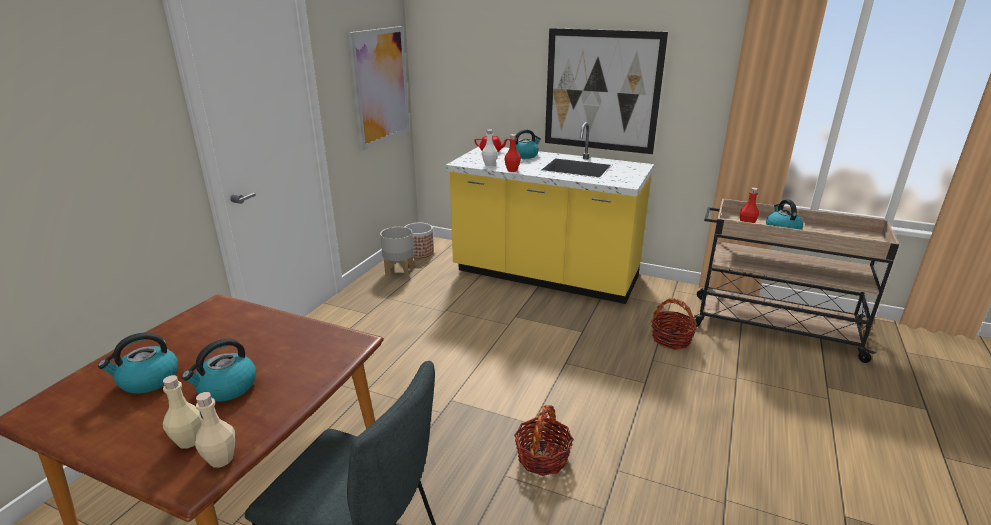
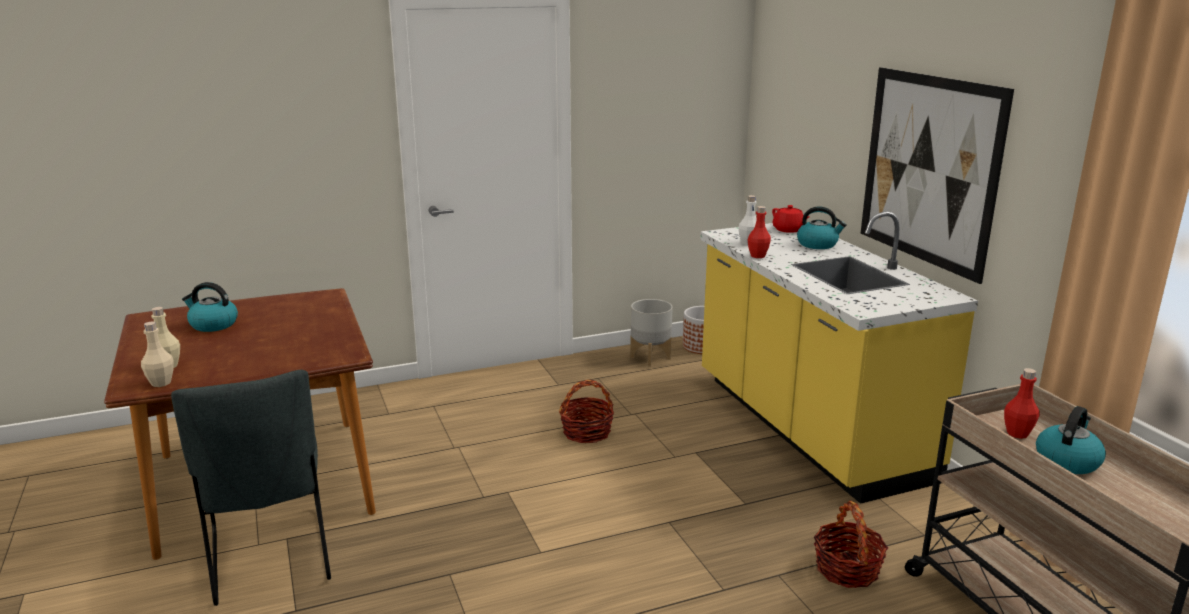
camera: 45 degrees right, 5 degrees down
kettle [182,338,256,402] -> none
picture [348,26,410,150] -> none
basket [514,405,574,476] -> basket moved to [559,380,614,443]

